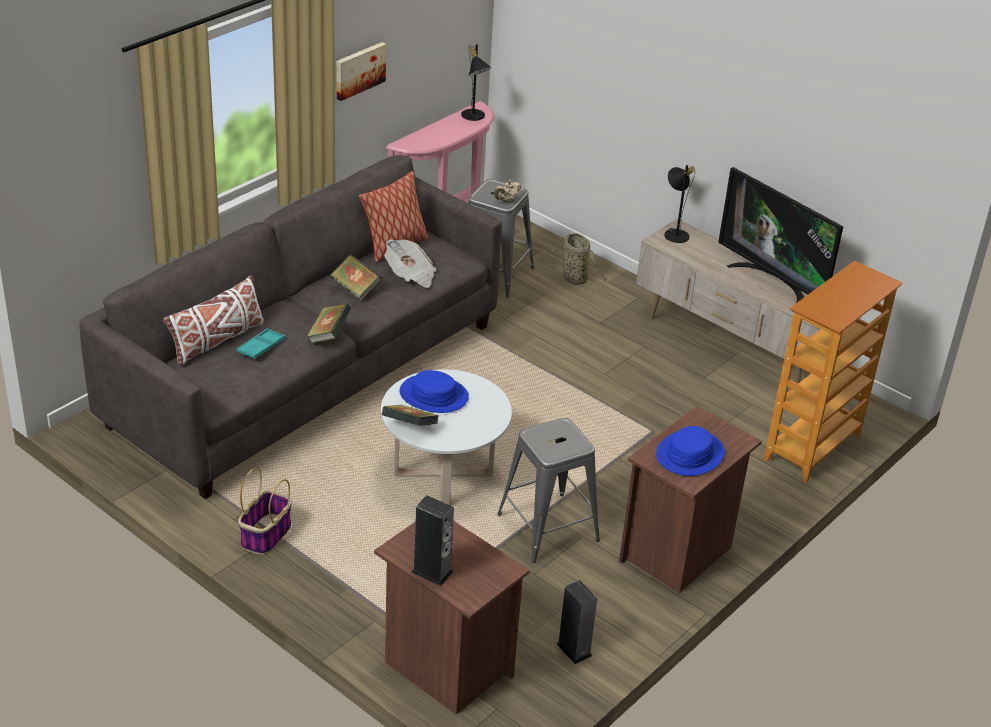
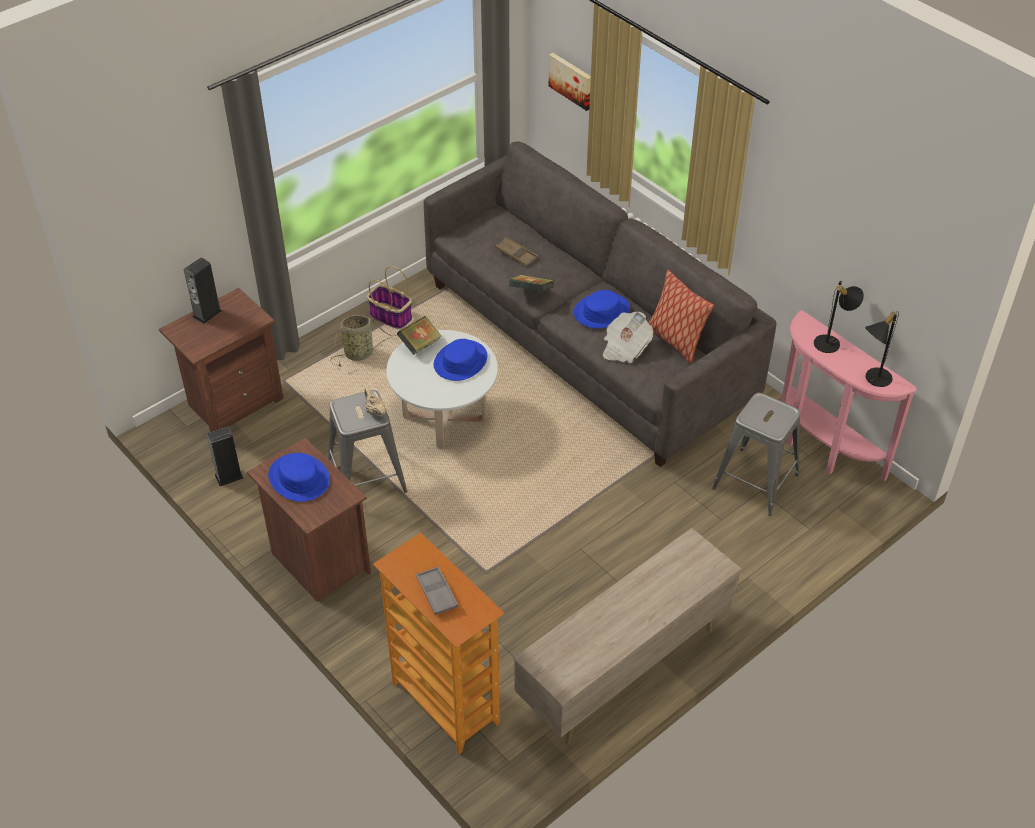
camera: 100 degrees right, 10 degrees up
white pillow [163,275,266,365] -> none
turquoise tray [237,328,285,359] -> brown tray [495,237,538,267]
book [331,254,382,300] -> blue hat [574,290,630,328]
picture [336,42,386,101] -> picture moved to [549,53,591,111]
beige teapot [494,180,521,203] -> beige teapot moved to [365,387,386,416]
basket [547,233,607,292] -> basket moved to [330,315,396,367]
black table lamp [664,165,695,243] -> black table lamp moved to [814,281,864,353]
television [718,167,843,303] -> none
none -> grey tray [416,566,458,615]

